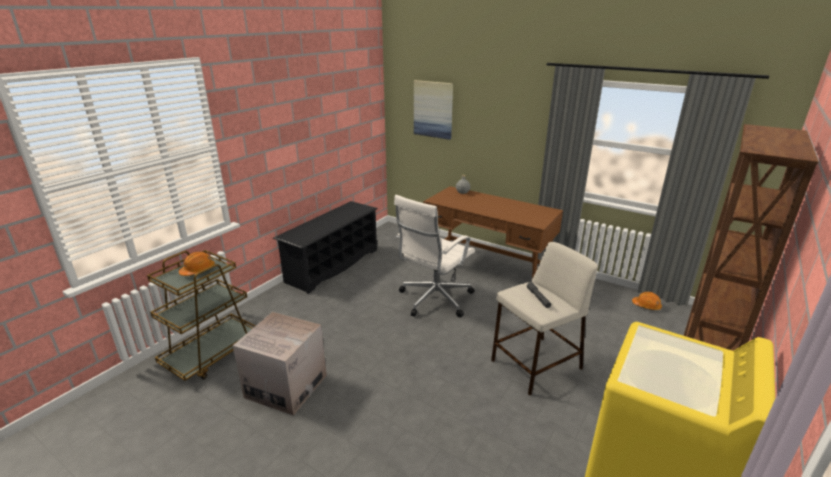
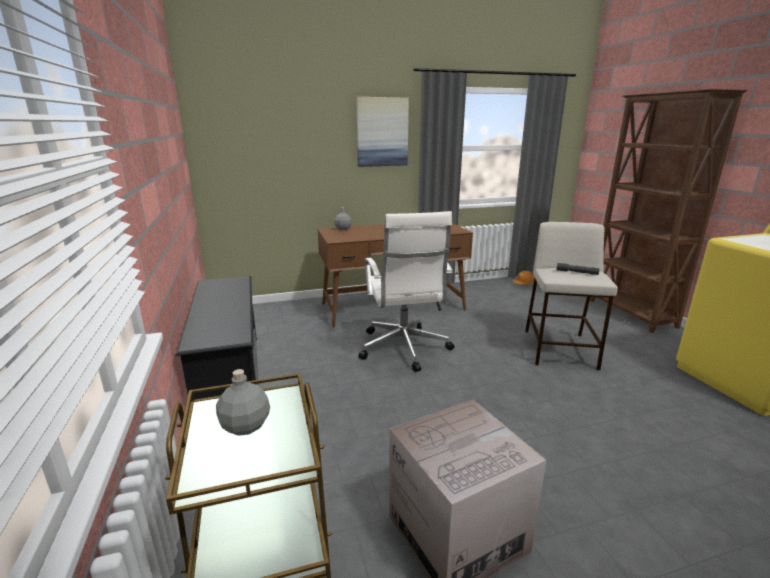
camera: 50 degrees left, 5 degrees down
orange hard hat [179,252,215,276] -> grey bottle [216,369,270,436]
picture [414,80,453,140] -> picture moved to [356,97,409,167]

